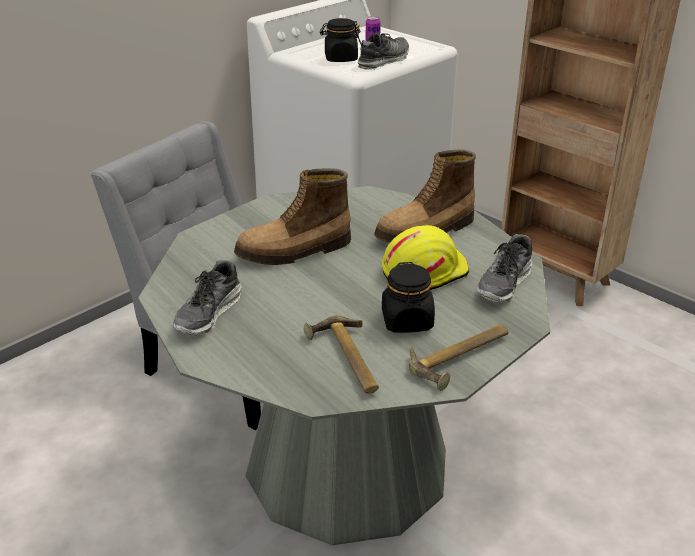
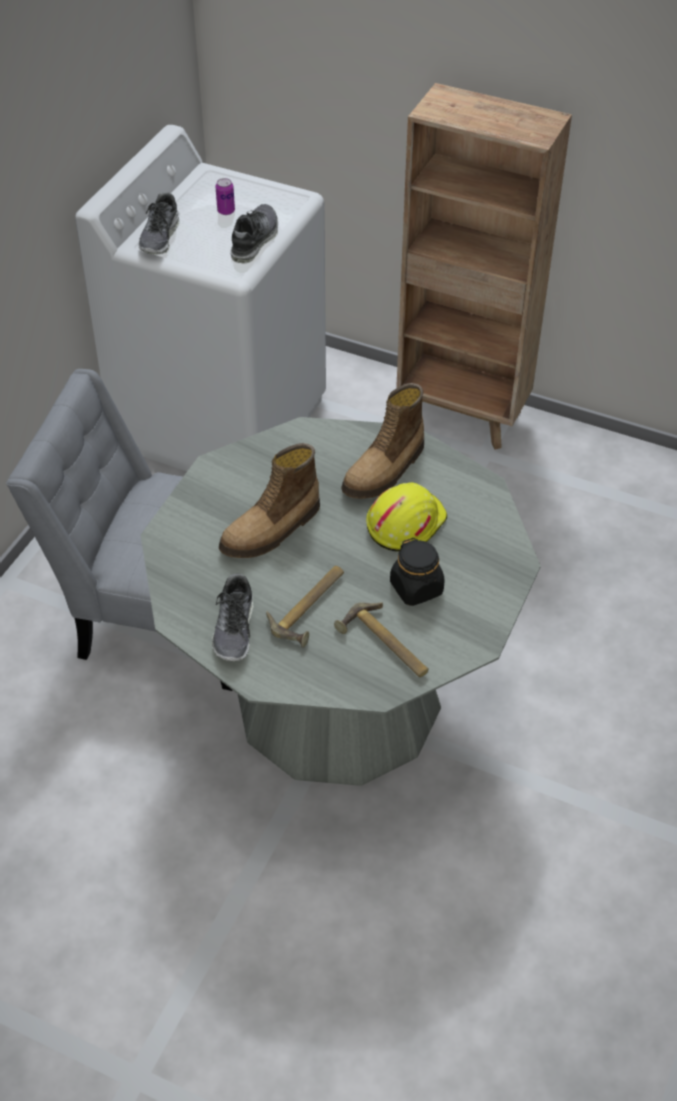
camera: 20 degrees left, 15 degrees up
black jar [320,18,361,62] -> none
hammer [409,324,508,391] -> hammer moved to [266,566,344,648]
shoe [477,234,532,302] -> shoe moved to [139,193,180,255]

